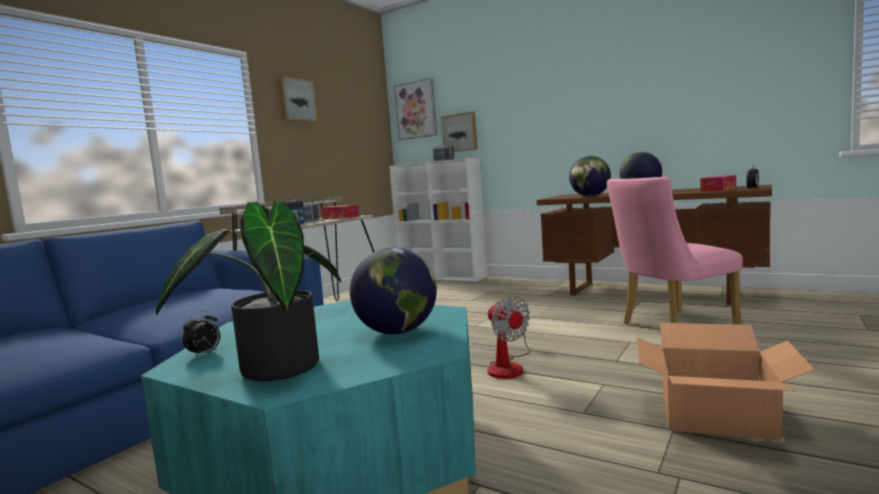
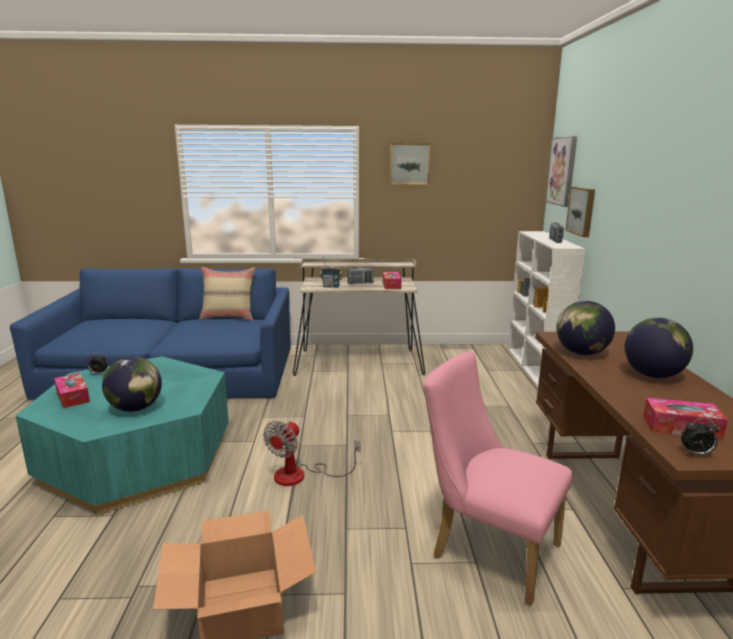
camera: 55 degrees right, 10 degrees up
potted plant [156,200,341,381] -> tissue box [54,373,90,408]
none -> beige pillow [200,267,255,321]

